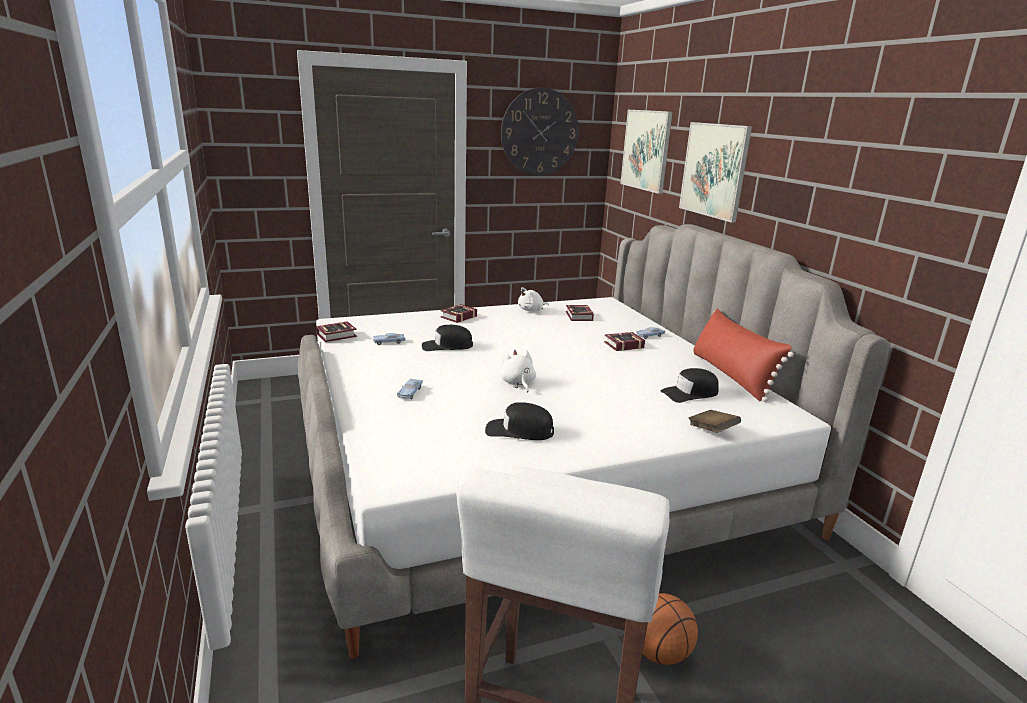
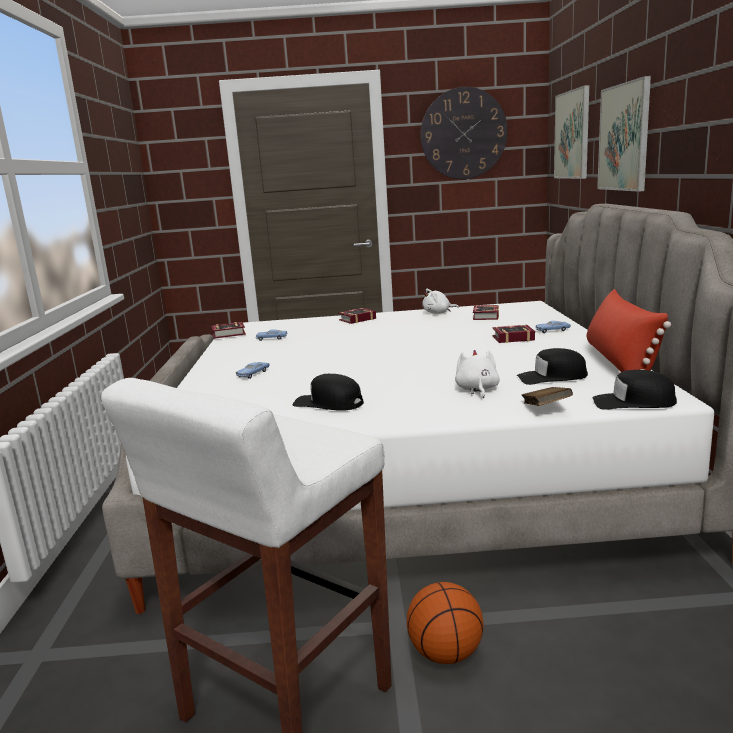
camera: 20 degrees right, 5 degrees down
black cap [422,325,473,351] -> black cap moved to [592,370,677,410]
white plush toy [501,350,536,393] -> white plush toy moved to [455,350,500,399]

